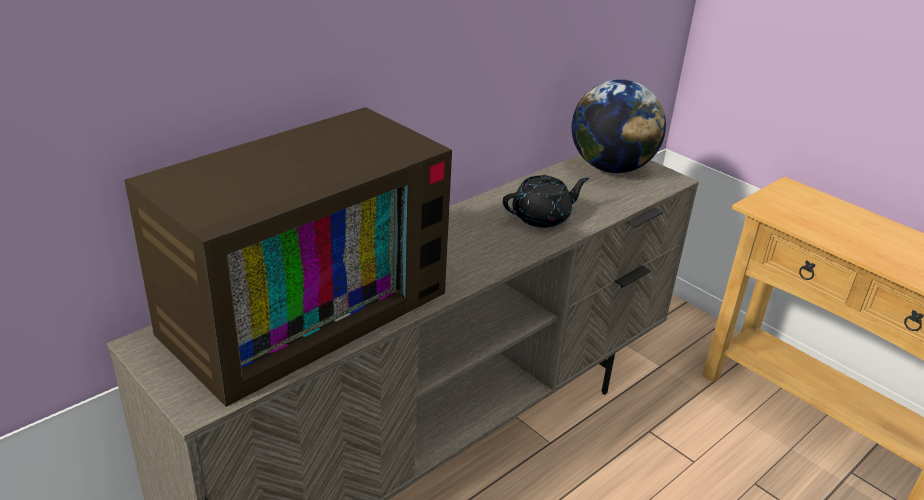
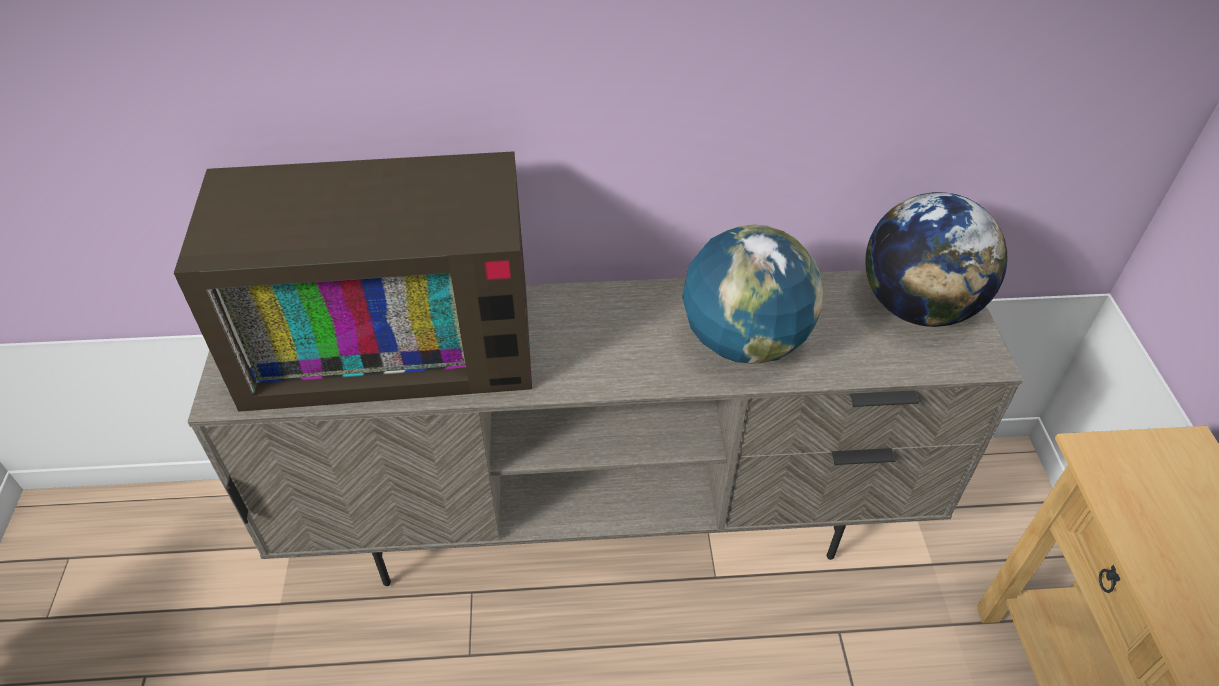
camera: 40 degrees right, 15 degrees up
black teapot [503,175,589,228] -> globe [682,224,823,364]

